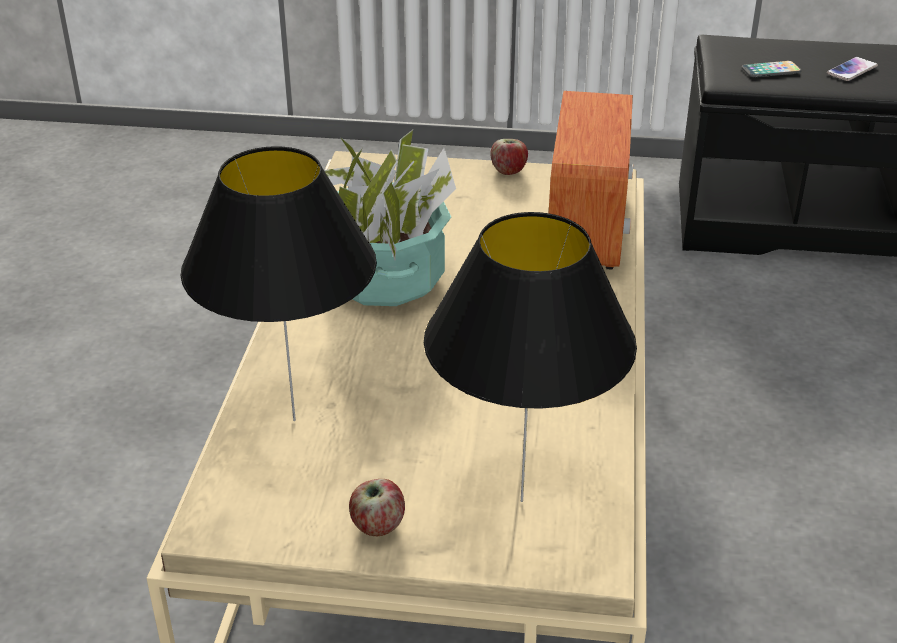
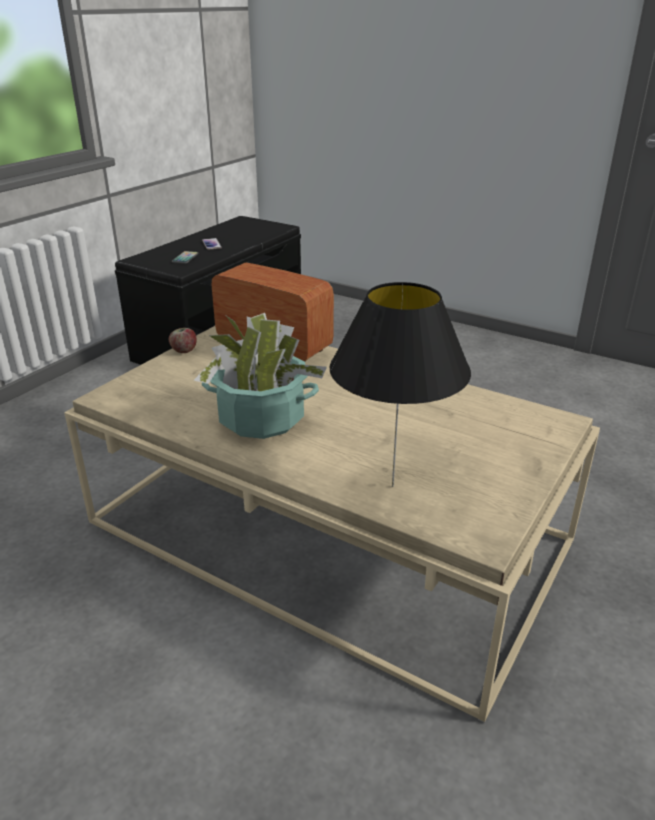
camera: 65 degrees left, 5 degrees down
apple [349,479,405,536] -> none
black table lamp [424,212,637,502] -> none

